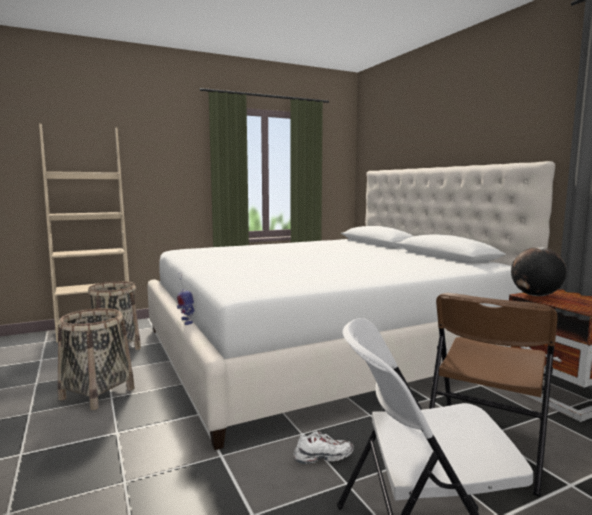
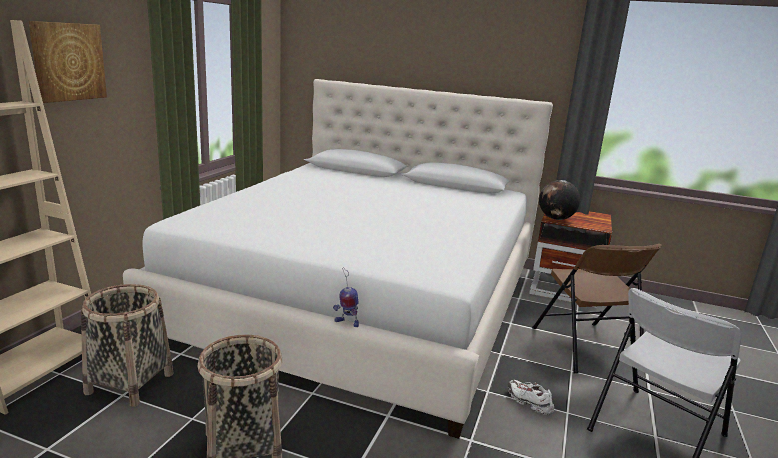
camera: 45 degrees left, 10 degrees up
white shoe [294,431,354,464] -> white shoe turned 75 degrees counterclockwise [508,380,554,415]
none -> picture [29,21,107,103]

